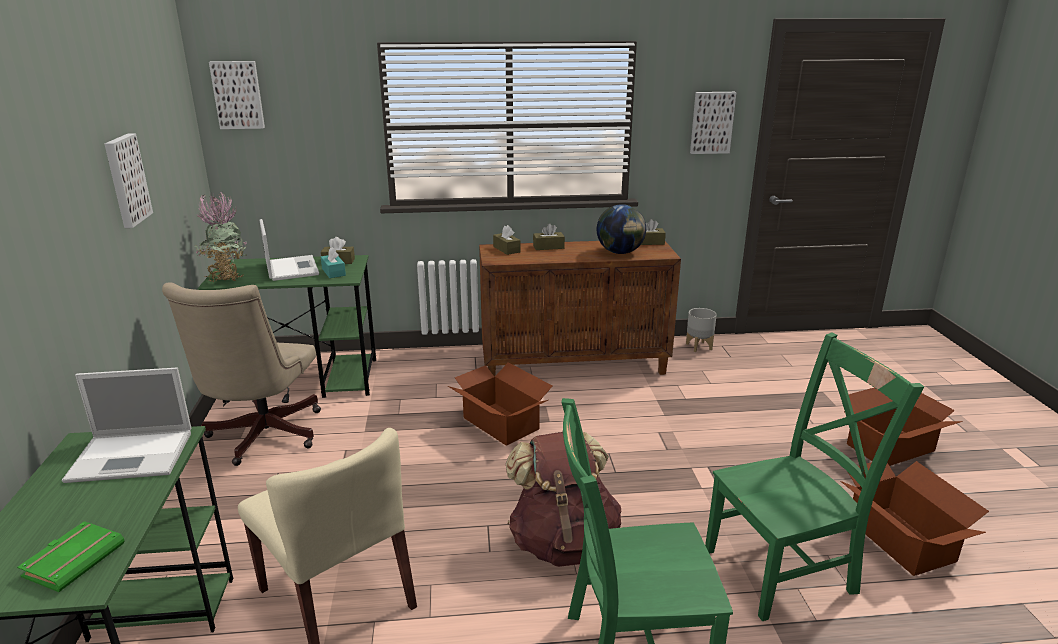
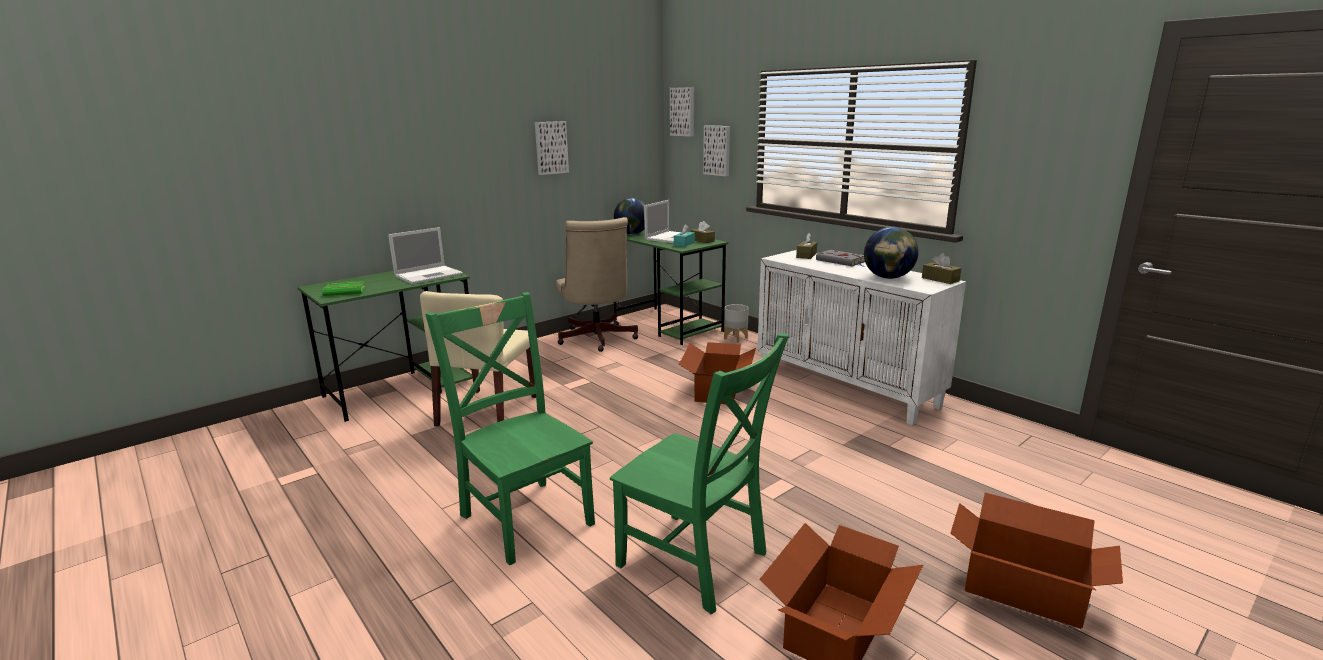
camera: 55 degrees right, 5 degrees down
laptop [62,368,191,483] -> laptop turned 90 degrees counterclockwise [388,227,463,284]
beige office chair [162,283,321,466] -> beige office chair turned 75 degrees counterclockwise [556,217,638,352]
potted plant [195,194,248,282] -> globe [614,198,646,234]
brown cabinet [479,241,681,377] -> white cabinet [757,250,966,425]
brown backpack [506,432,621,567] -> none
brown tissue box [533,223,565,250] -> grey book [816,250,865,267]
grey planter [686,308,717,352] -> grey planter moved to [724,304,749,343]
picture [690,92,736,154] -> picture moved to [703,125,730,176]

